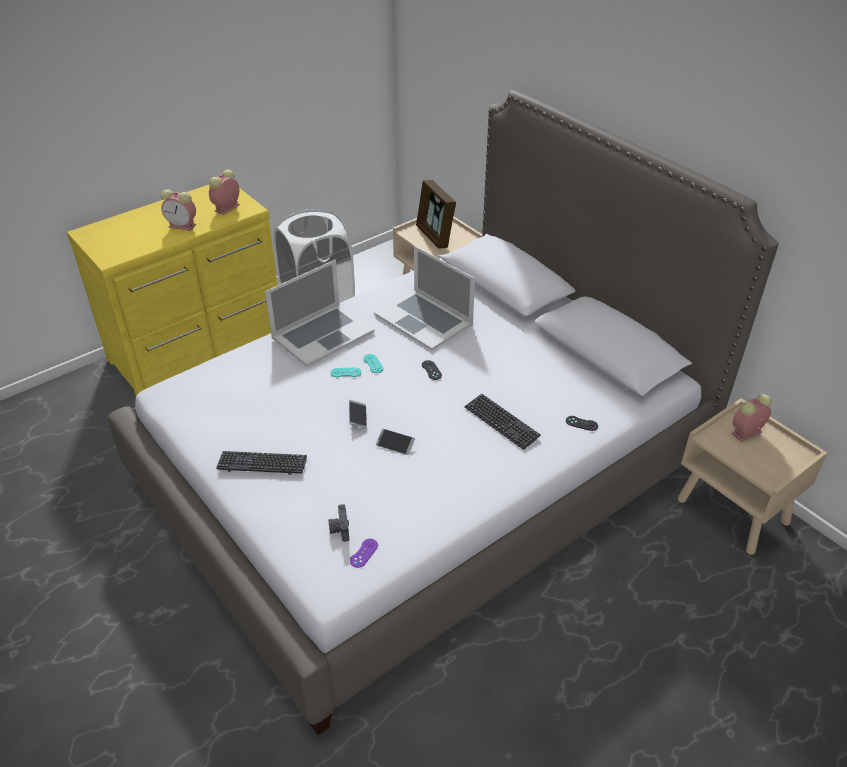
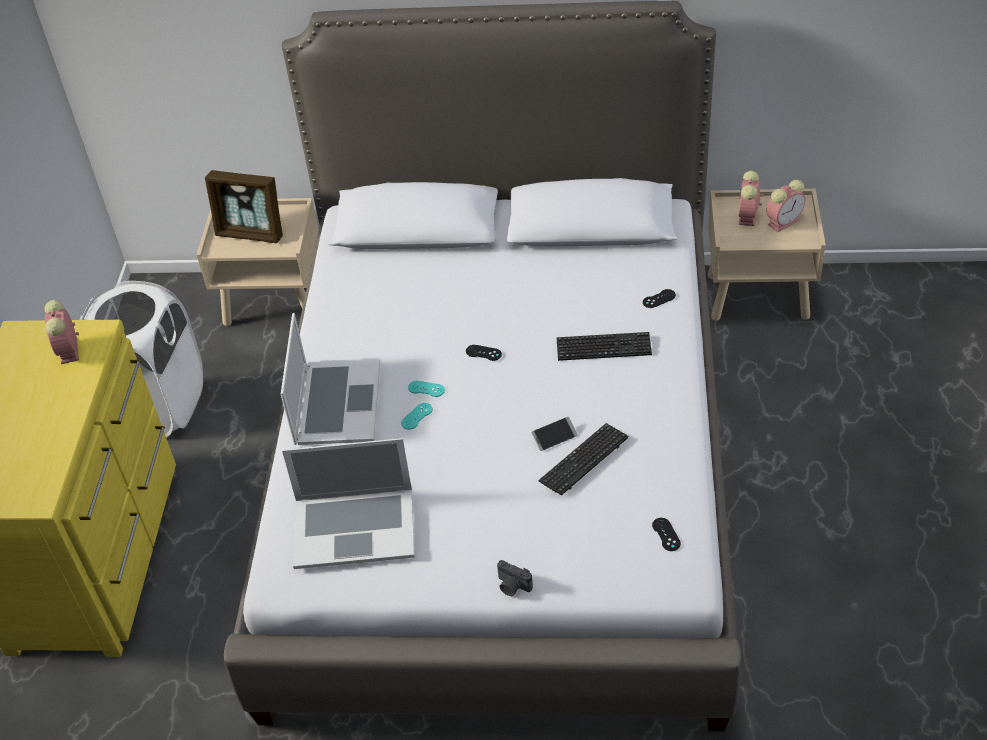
camera: 45 degrees left, 5 degrees up
alarm clock [161,189,196,231] -> alarm clock moved to [766,180,805,232]
keyboard [216,451,307,475] -> keyboard moved to [539,423,629,496]
camera [328,504,349,542] -> camera moved to [497,560,533,596]
phone [349,400,367,428] -> none
purple game controller [350,539,378,568] -> black game controller [652,518,681,551]
laptop [374,246,475,351] -> laptop moved to [282,438,414,569]

